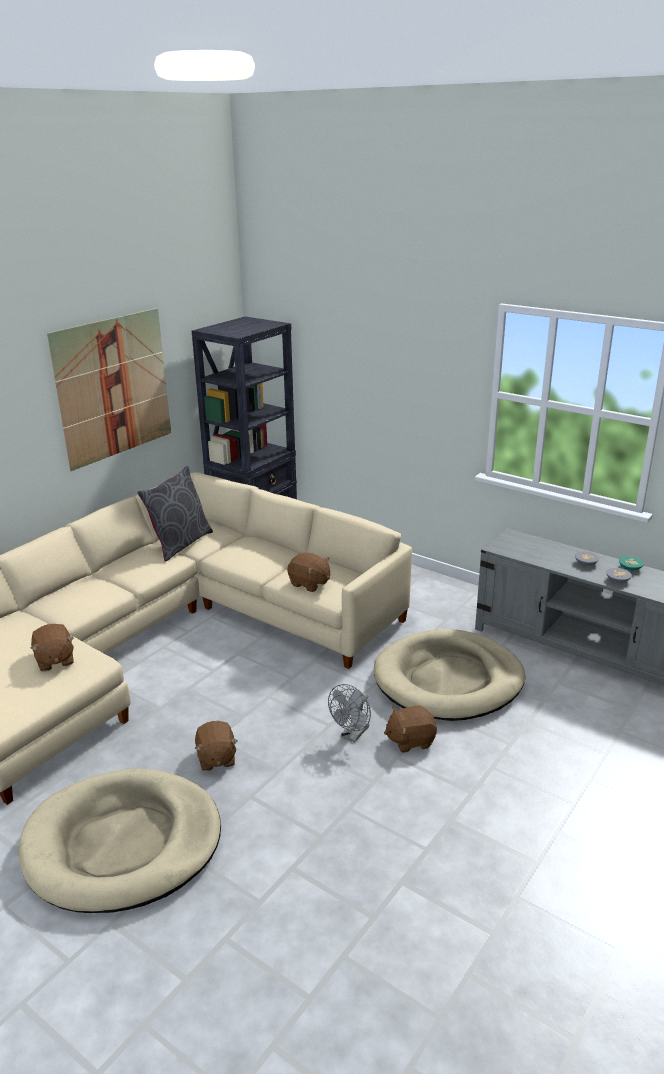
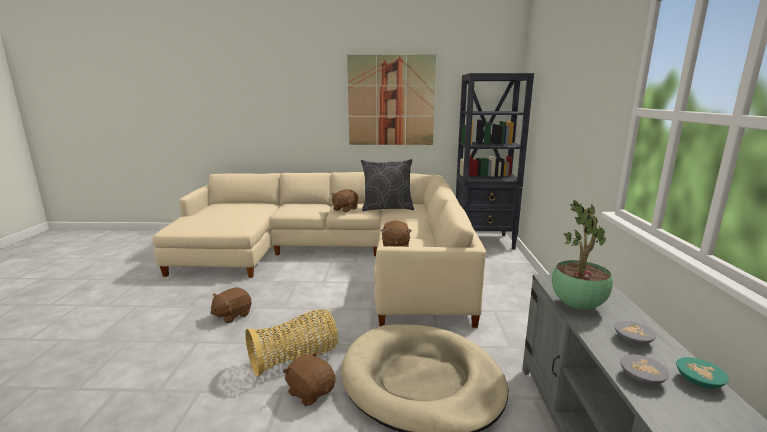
camera: 55 degrees right, 10 degrees down
beige dog bed [19,769,221,913] -> none
brown plush toy [30,624,74,671] -> brown plush toy moved to [331,189,358,212]
grey fan [328,684,371,743] -> basket [245,309,338,377]
none -> potted plant [552,200,613,310]

